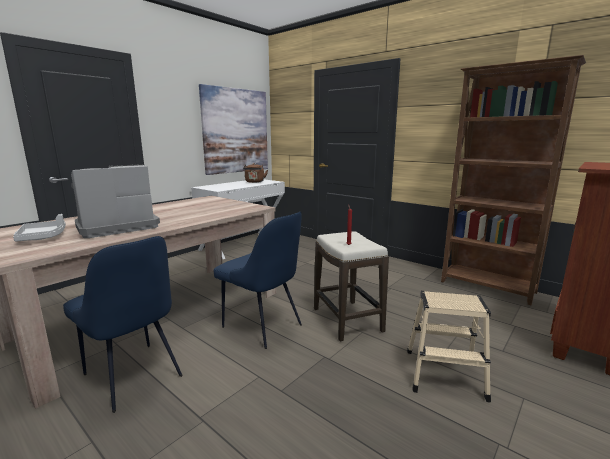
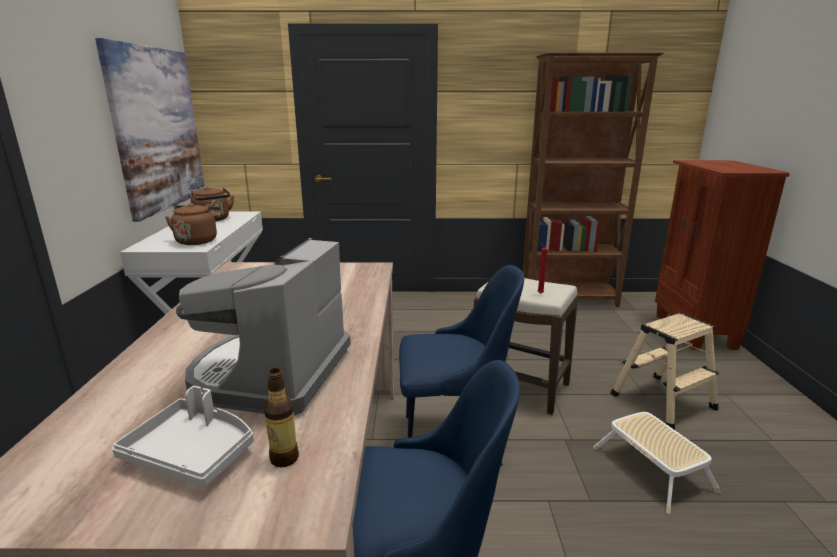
camera: 40 degrees left, 5 degrees up
none -> brown kettle [165,203,220,245]
none -> bottle [264,368,299,467]
none -> beige step ladder [594,412,721,514]

